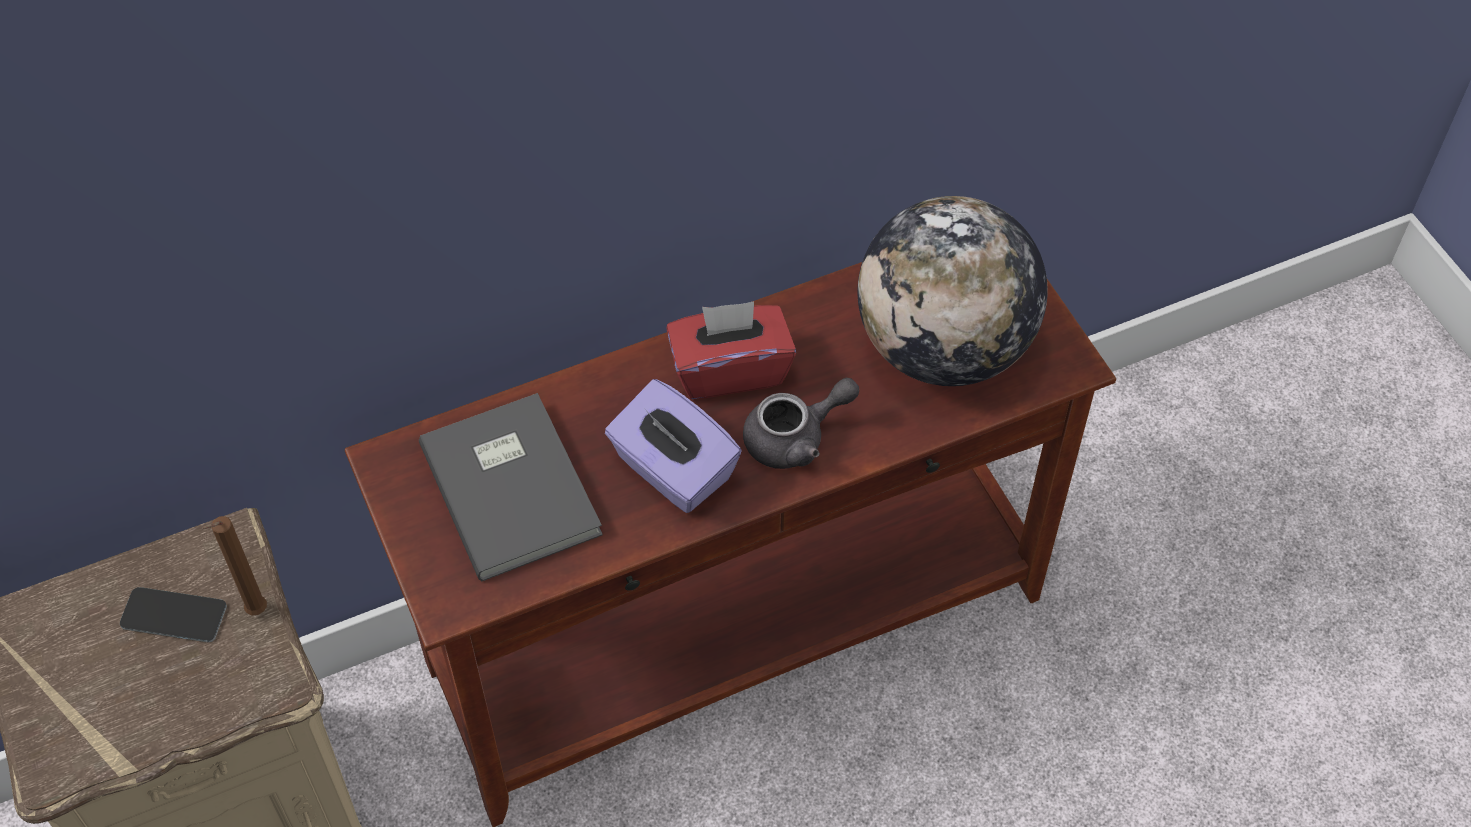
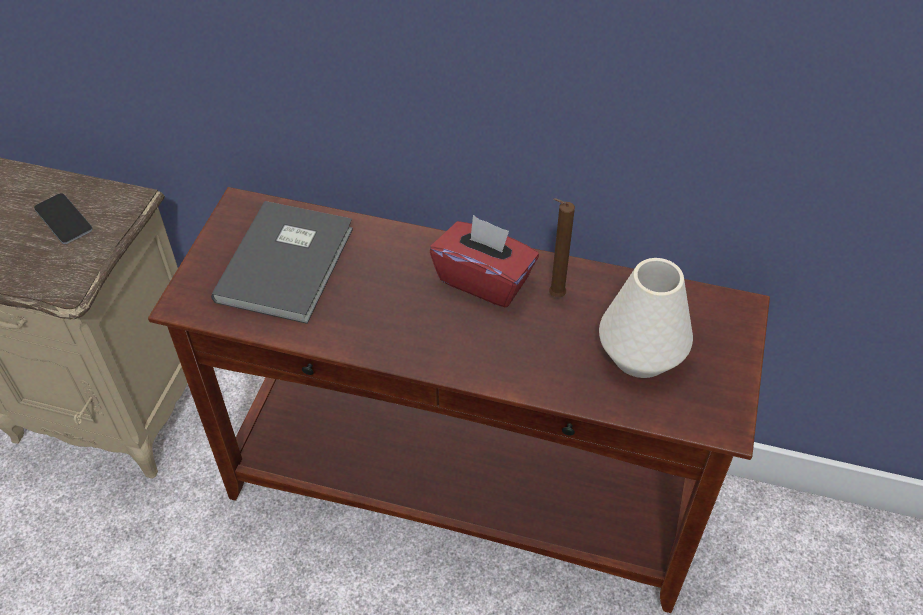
camera: 40 degrees right, 5 degrees down
brown candle [202,516,267,615] -> brown candle moved to [549,198,575,297]
purple tissue box [605,379,742,513] -> none
grey teapot [743,378,859,469] -> none
globe [858,196,1048,386] -> white vase [599,258,693,378]

